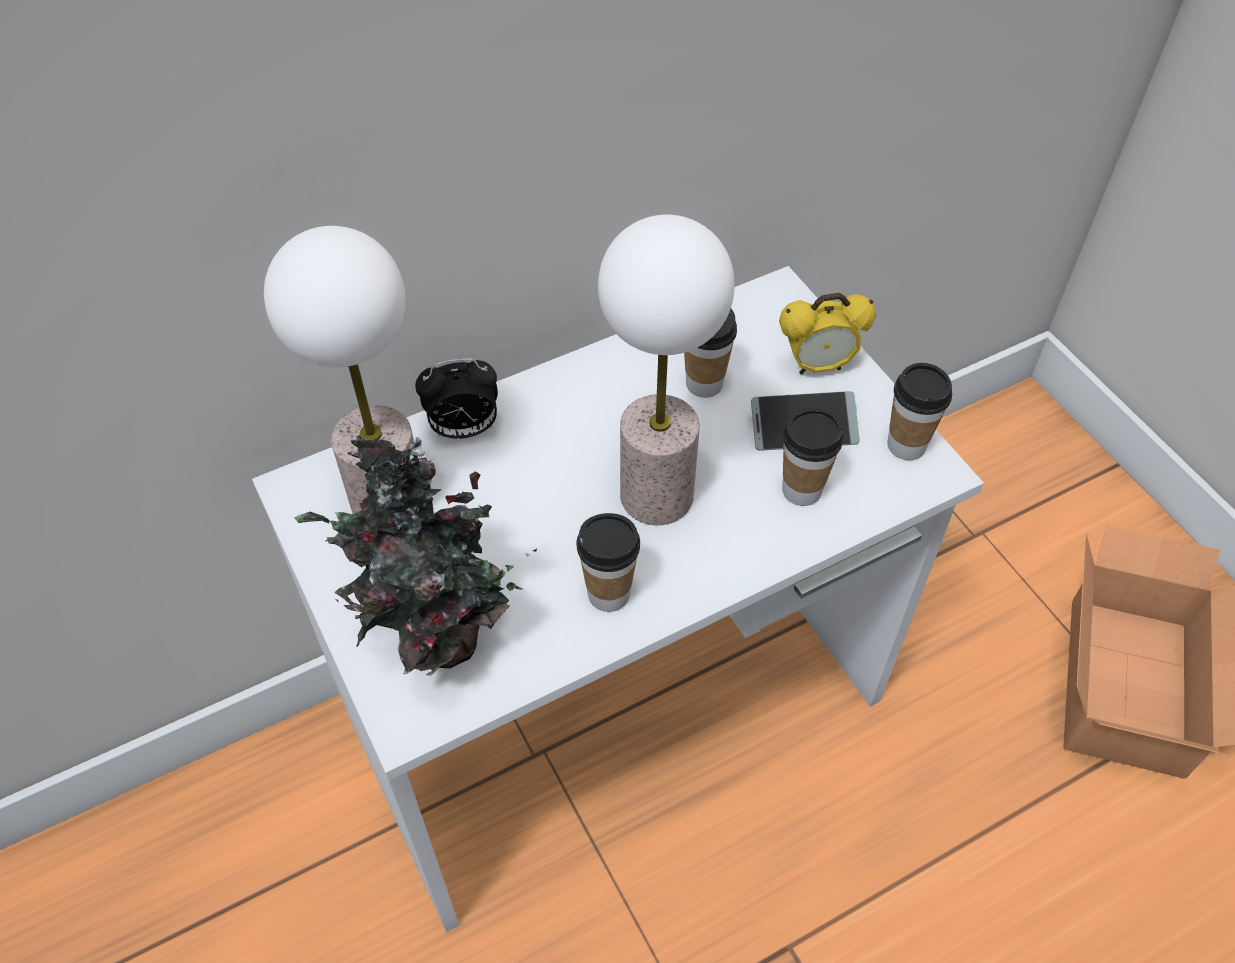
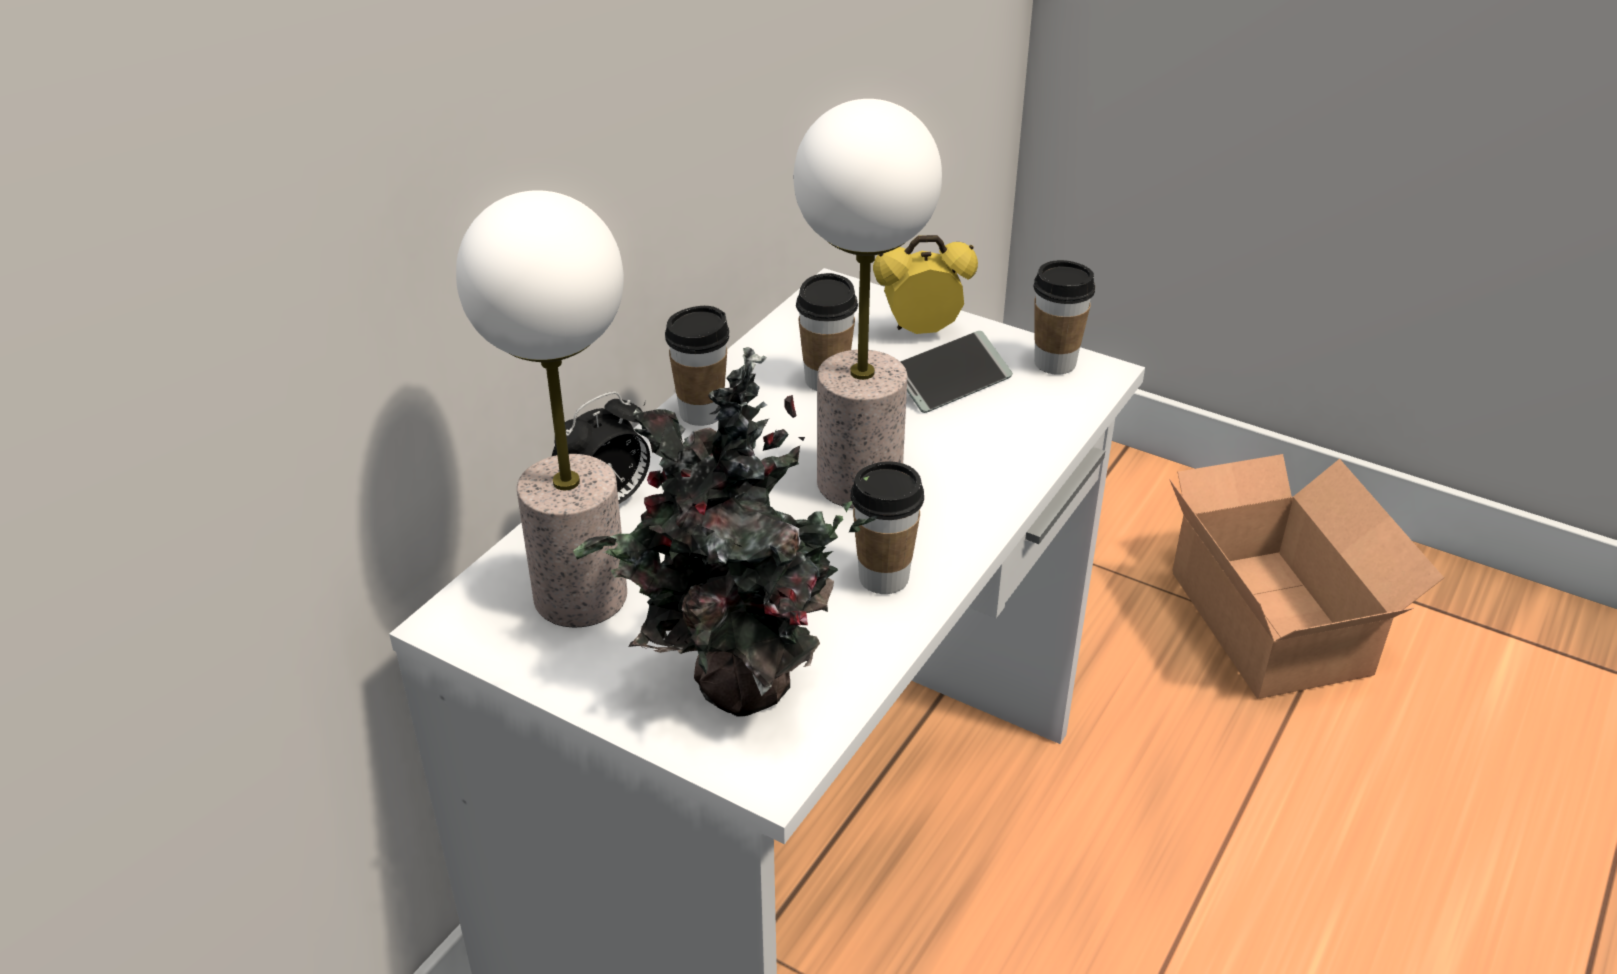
camera: 30 degrees left, 15 degrees down
alarm clock [779,293,876,374] -> alarm clock turned 150 degrees counterclockwise [873,235,978,334]
cup [782,409,844,506] -> cup moved to [665,306,729,426]

